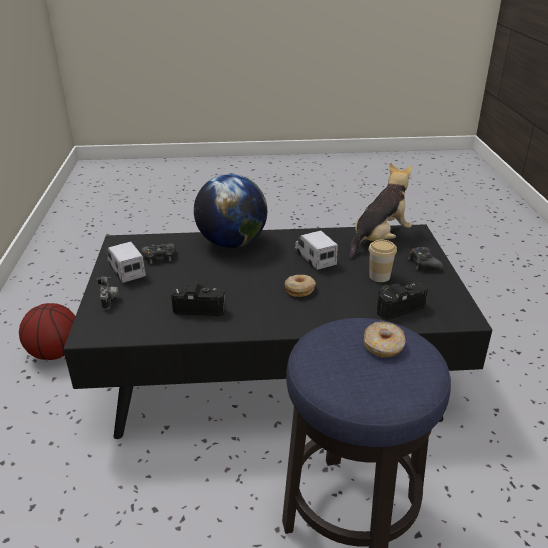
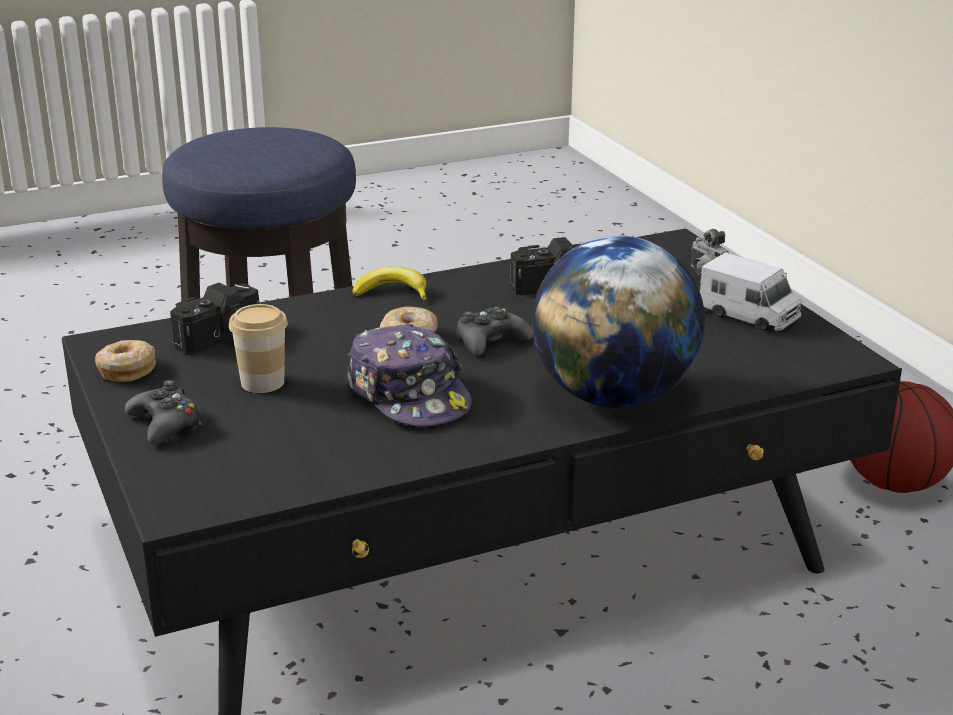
camera: 160 degrees right, 5 degrees down
black game controller [141,243,176,264] -> black game controller moved to [457,306,533,356]
toy truck [295,231,338,270] -> cap [347,324,472,427]
plush toy [349,163,412,258] -> none
donut [364,322,406,357] -> donut moved to [95,340,156,382]
none -> banana [352,267,427,300]

